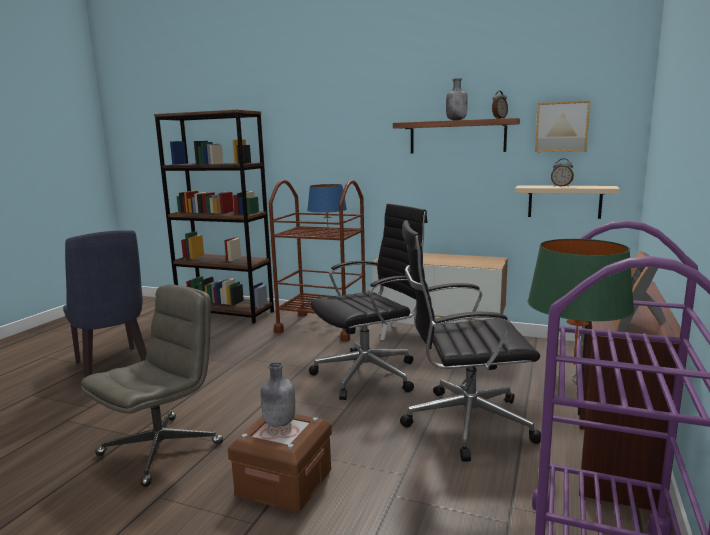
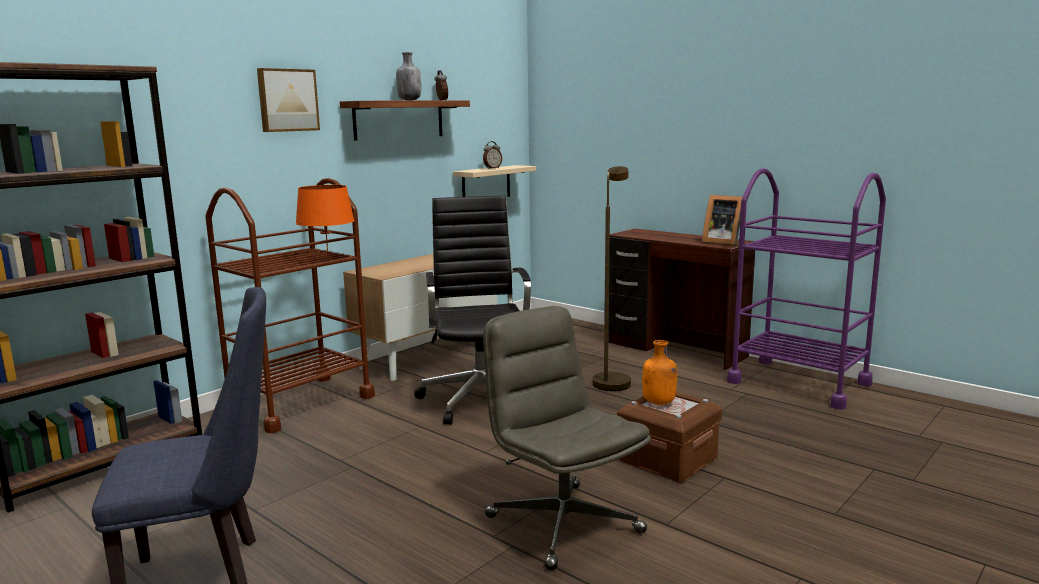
camera: 70 degrees left, 0 degrees up
grey bottle [261,362,295,427] -> orange bottle [642,340,677,405]
blue table lamp [307,184,347,236] -> orange table lamp [296,185,355,259]
black office chair [400,220,541,462] -> brown floor lamp [593,166,631,391]
green table lamp [528,239,634,365] -> none
picture [535,100,590,152] -> picture moved to [257,68,320,132]

